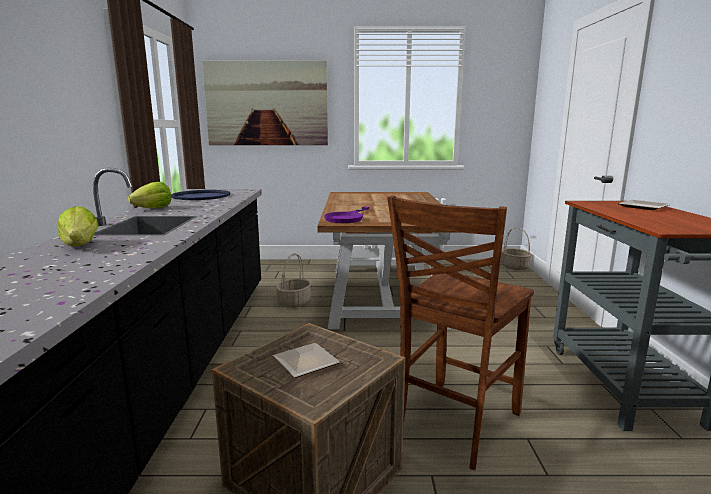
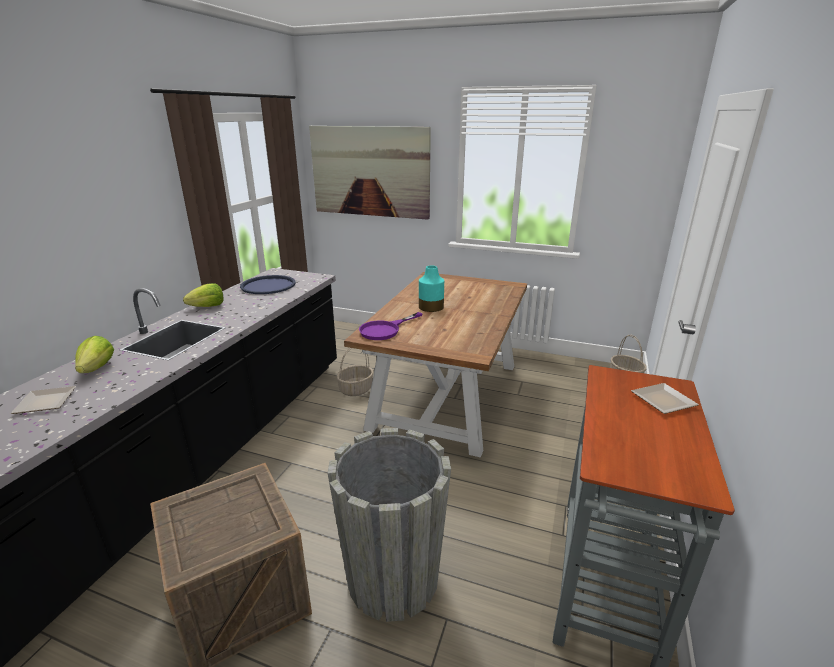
camera: 20 degrees right, 10 degrees up
plate [273,343,340,378] -> plate moved to [10,386,76,414]
brown chair [387,195,534,470] -> grey planter [328,428,451,622]
none -> turquoise vase [419,265,444,312]

